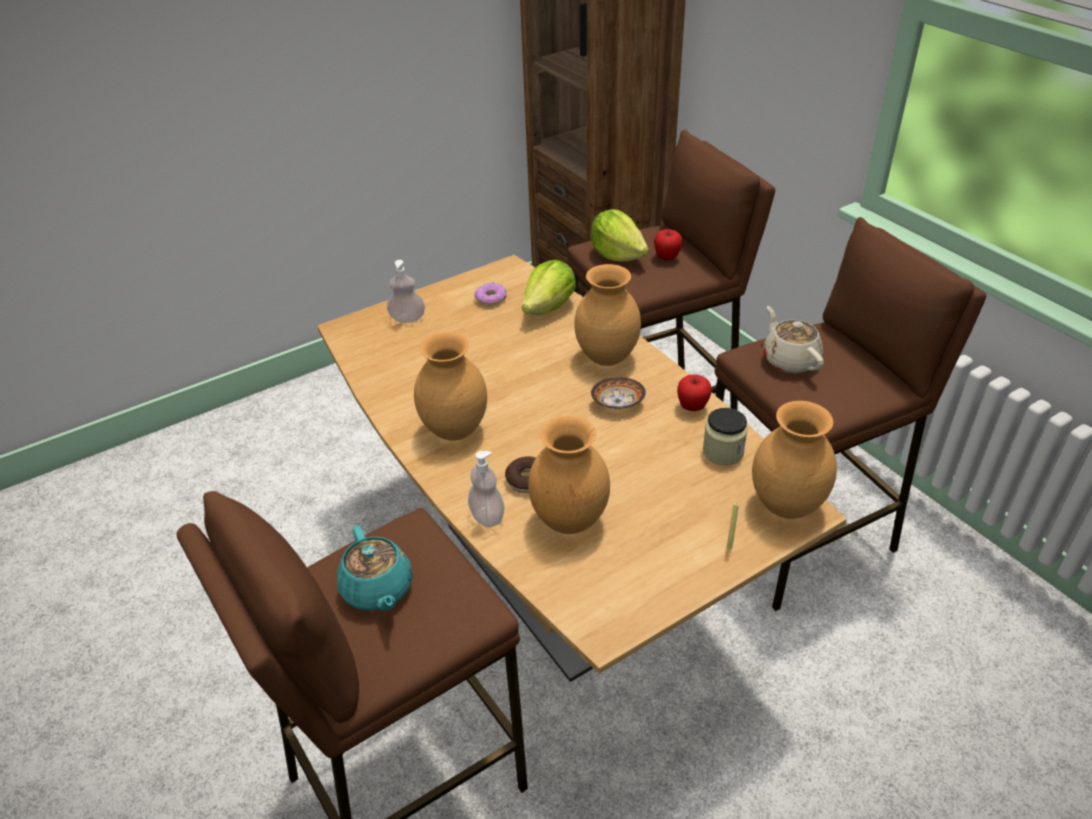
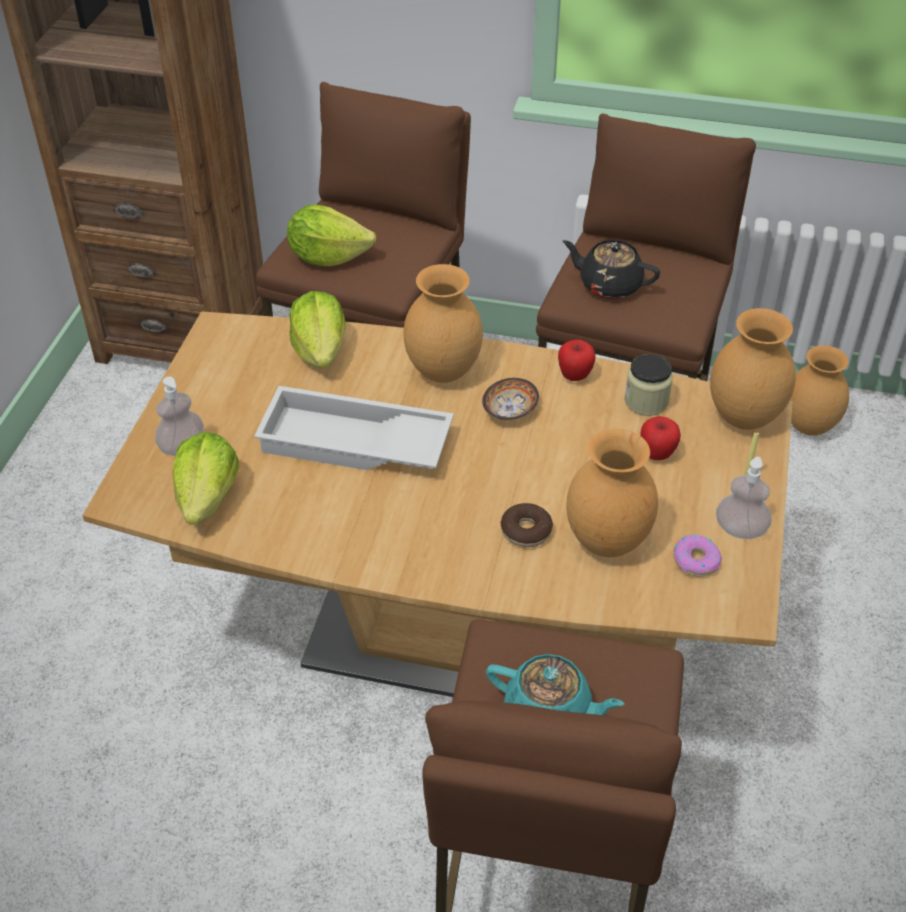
camera: 45 degrees left, 5 degrees up
brown vase [414,332,487,441] -> brown vase moved to [790,345,849,436]
soap dispenser [468,451,504,527] -> soap dispenser moved to [716,457,771,539]
donut [474,282,507,306] -> donut moved to [673,534,722,576]
apple [654,229,683,260] -> apple moved to [640,416,681,460]
beige teapot [763,306,824,373] -> black teapot [563,240,660,299]
none -> lettuce [173,432,239,525]
none -> white tray [254,386,454,470]

